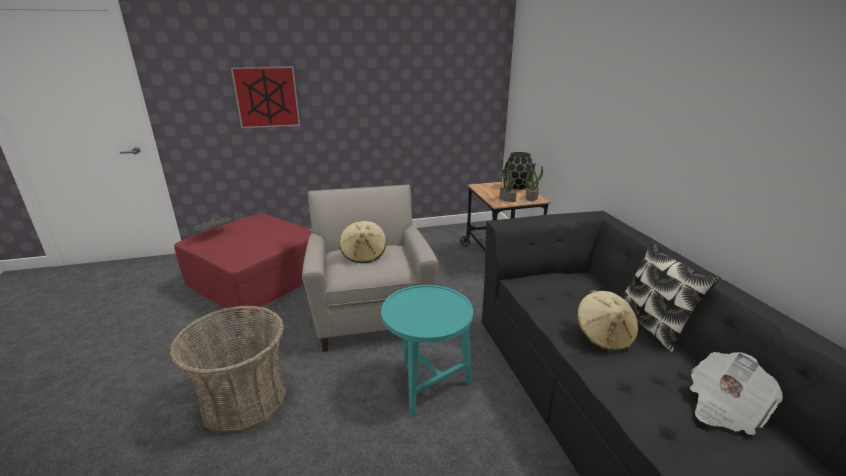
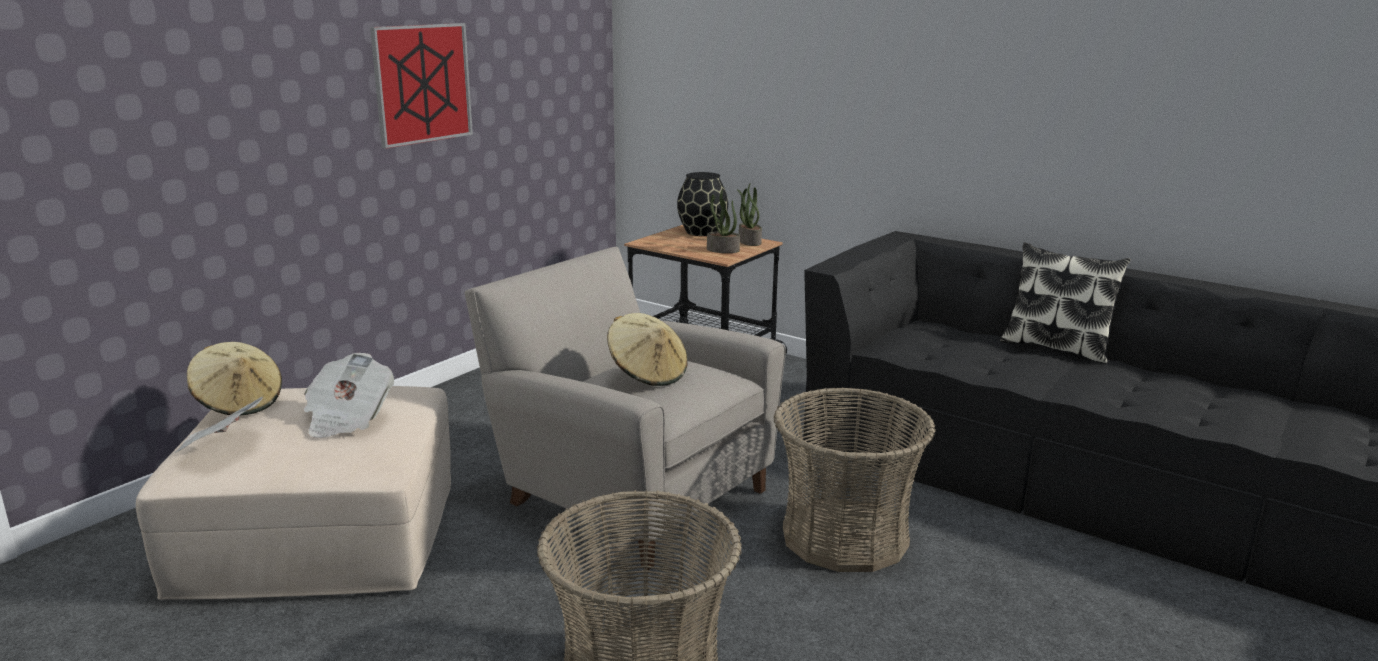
camera: 40 degrees left, 5 degrees down
red ottoman [174,214,312,315] -> beige ottoman [136,386,451,600]
picture [231,66,300,129] -> picture moved to [370,23,473,149]
turquoise side table [381,285,473,417] -> basket [773,387,936,572]
beige hat [577,290,639,352] -> beige hat moved to [187,342,282,415]
newspaper [690,352,783,435] -> newspaper moved to [304,353,394,438]

